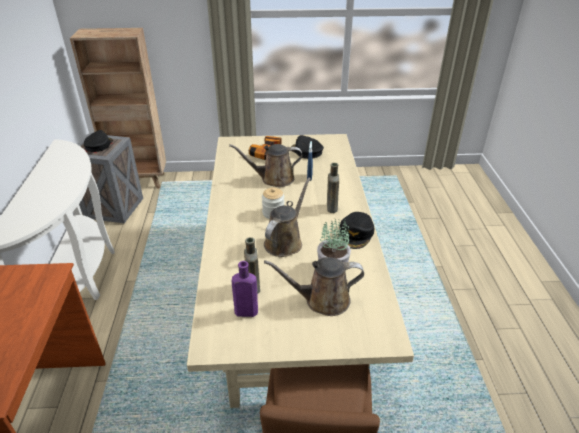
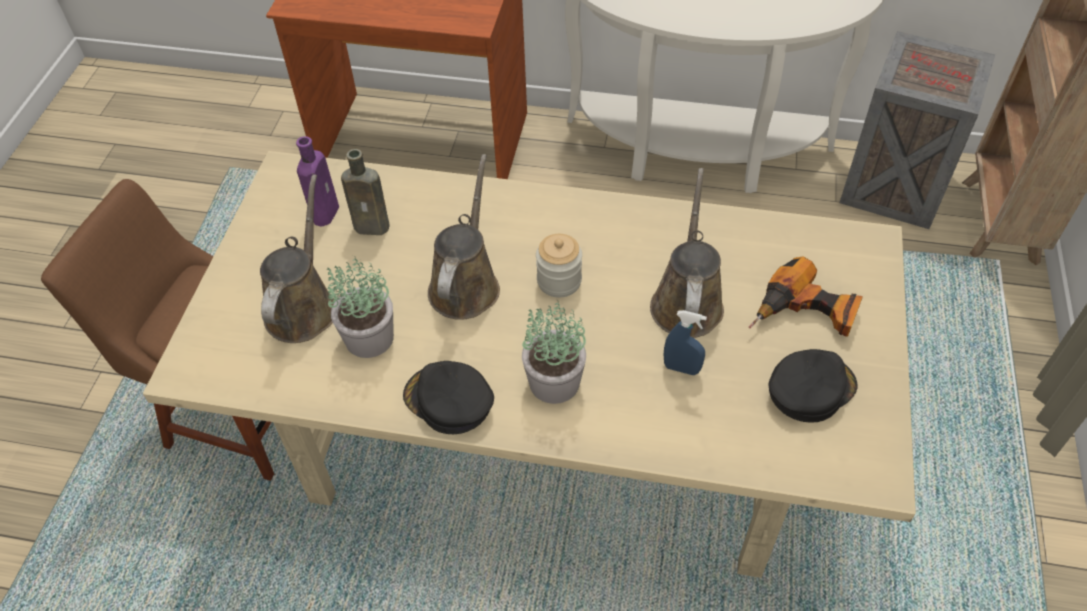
camera: 105 degrees right, 15 degrees up
black cap [84,130,113,152] -> none
brown watering can [264,178,311,257] -> brown watering can turned 120 degrees counterclockwise [428,154,500,320]
brown bottle [327,163,339,213] -> potted plant [522,299,586,404]

